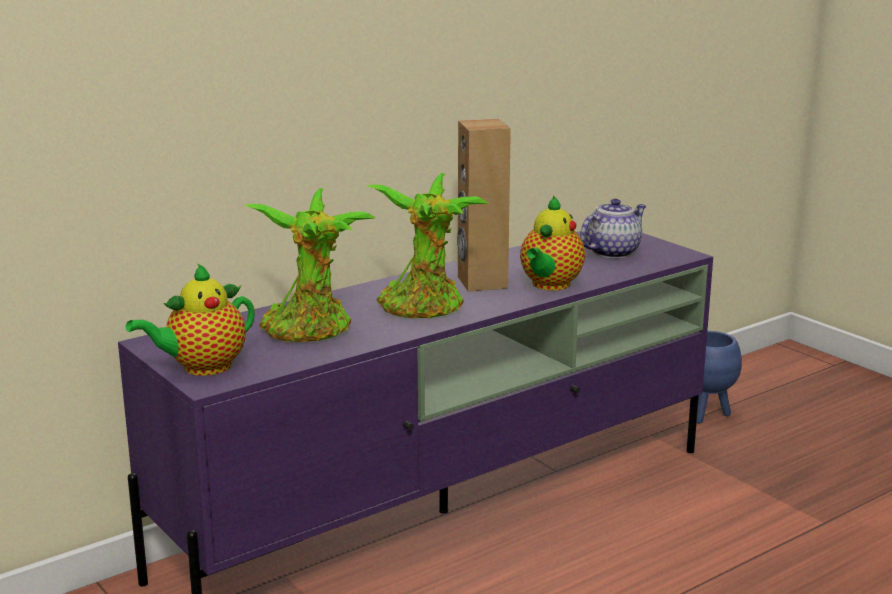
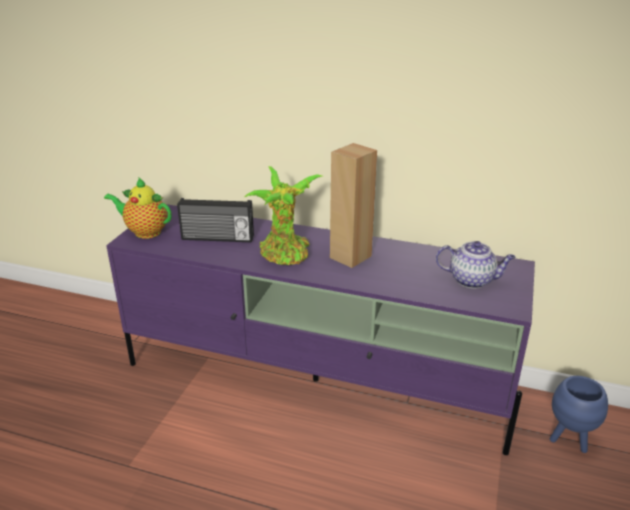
camera: 55 degrees right, 10 degrees up
potted plant [244,188,376,342] -> radio [177,198,254,242]
teapot [520,196,585,291] -> none

